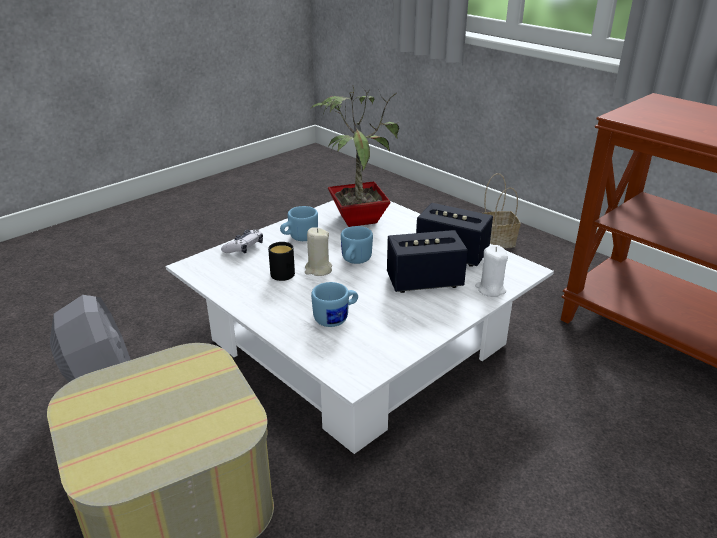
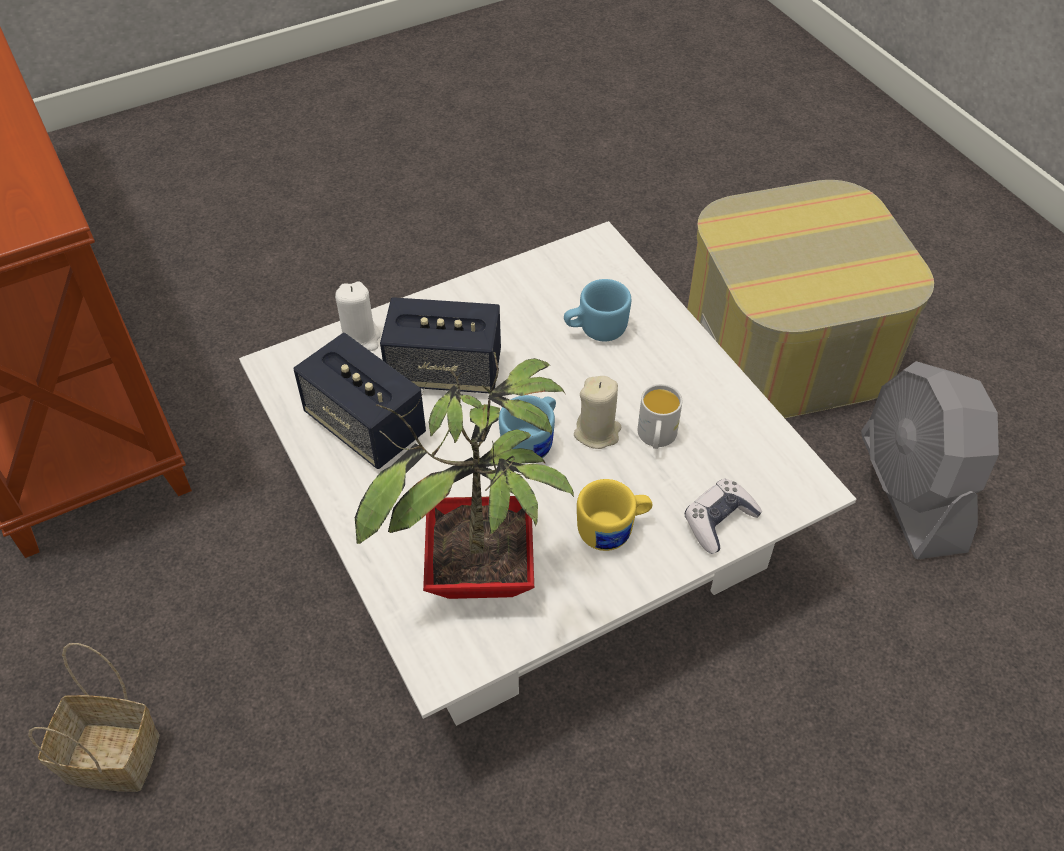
camera: 165 degrees left, 20 degrees up
black mug [268,242,295,281] -> white mug [638,384,682,449]
blue mug [280,206,318,241] -> yellow mug [577,479,652,551]

